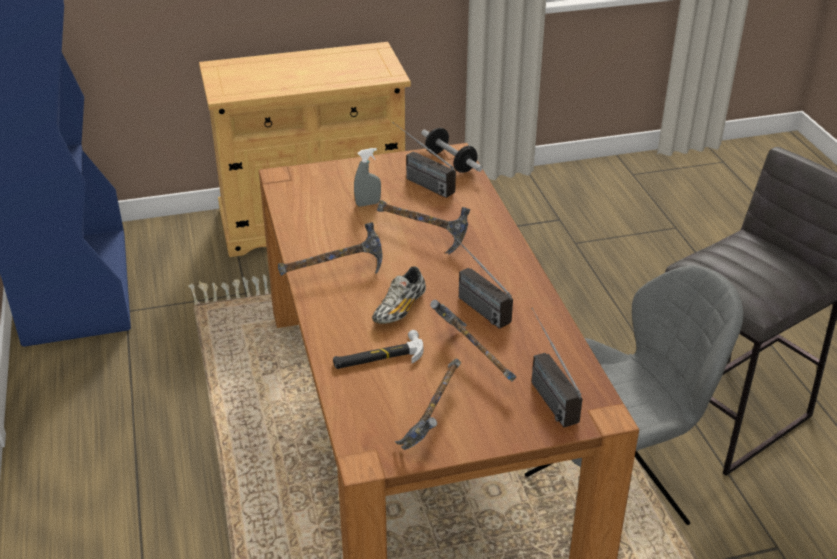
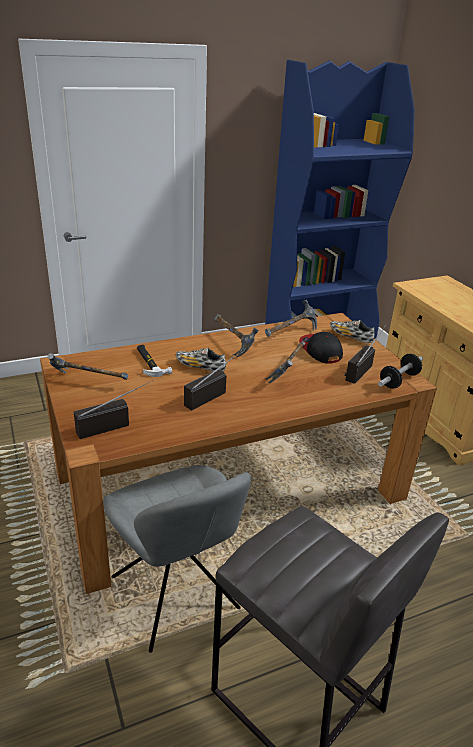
camera: 80 degrees right, 5 degrees down
grey spray bottle [354,148,381,207] -> cap [299,332,343,364]
hammer [430,300,516,382] -> hammer moved to [265,300,317,337]
none -> shoe [330,320,375,343]

